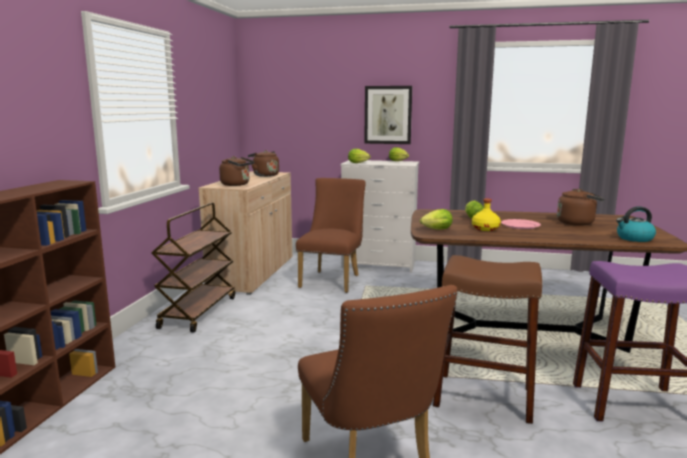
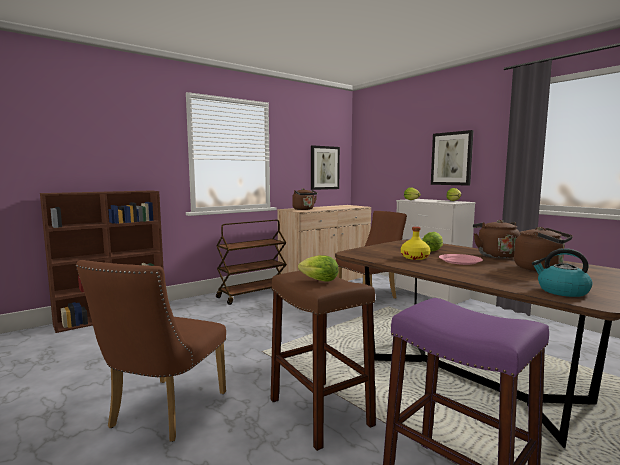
camera: 40 degrees right, 5 degrees down
brown kettle [248,150,279,177] -> brown kettle moved to [473,220,520,258]
lettuce [420,209,453,230] -> lettuce moved to [298,255,339,282]
none -> picture [311,145,340,190]

